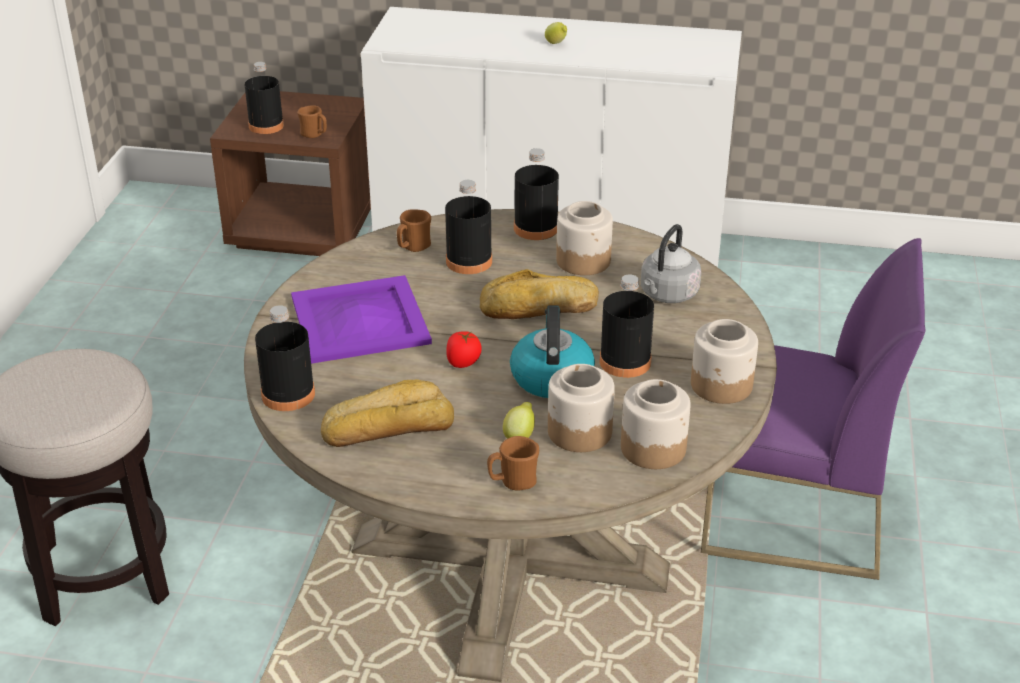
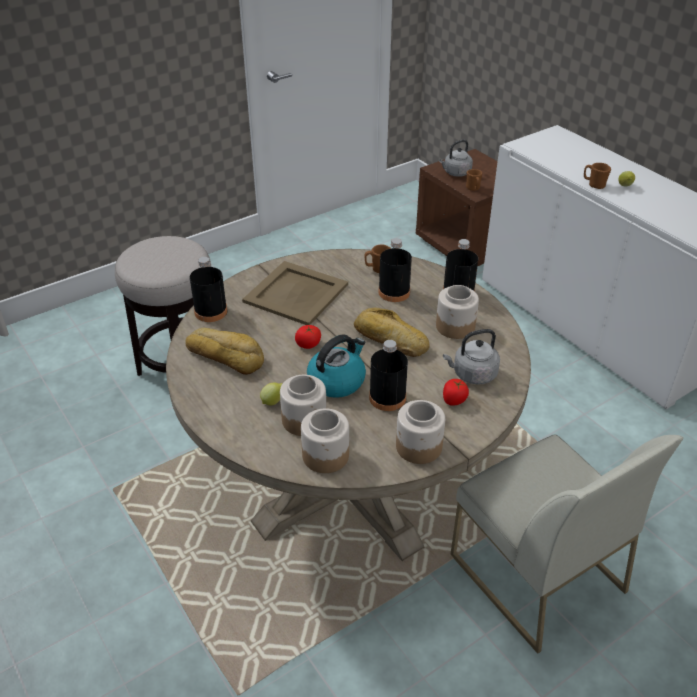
camera: 45 degrees right, 5 degrees up
black bottle [244,62,284,134] -> grey kettle [439,140,473,177]
purple tray [291,275,432,364] -> beige tray [242,261,348,325]
brown mug [487,436,539,491] -> brown mug moved to [584,163,611,189]
purple chair [701,238,926,580] -> white chair [451,434,684,654]
none -> tomato [443,379,469,406]

